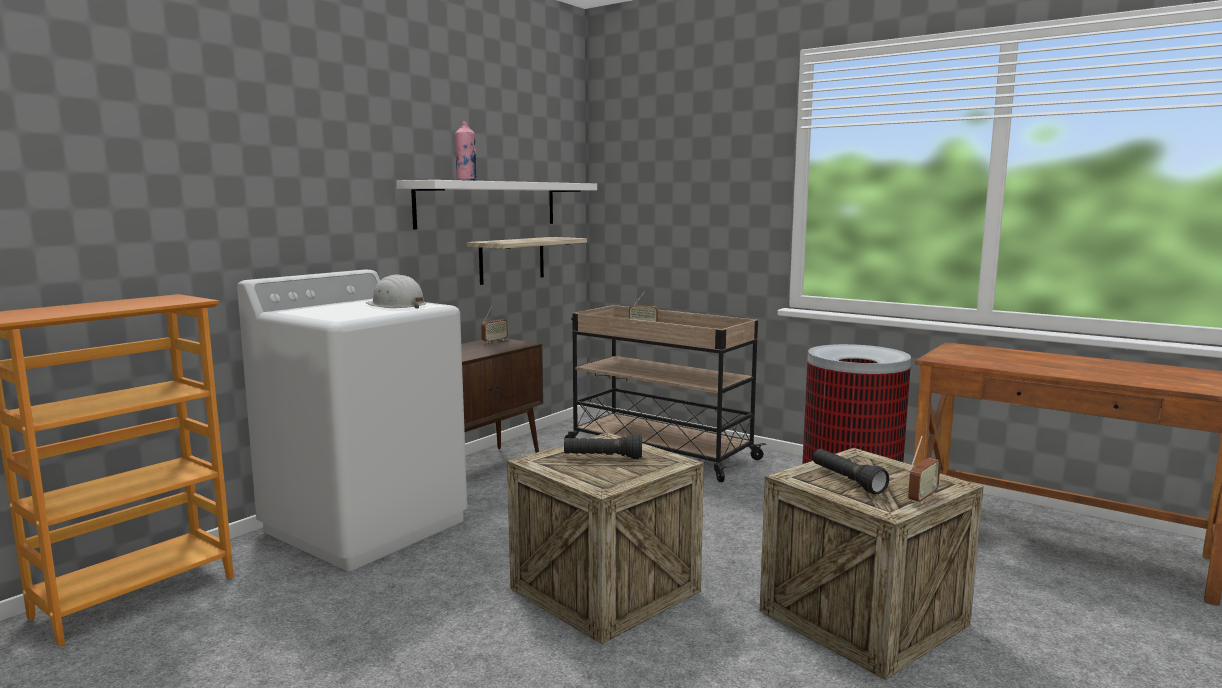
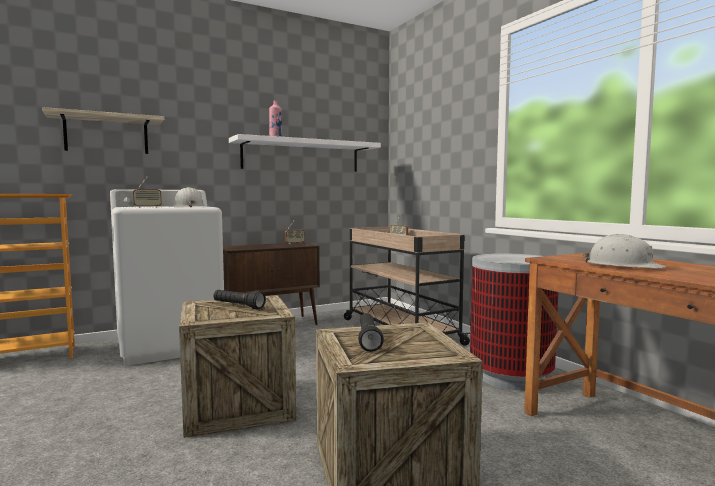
camera: 25 degrees right, 5 degrees down
shelf [467,237,587,285] -> shelf moved to [42,107,164,154]
radio [908,436,941,504] -> radio moved to [133,176,162,208]
none -> white hard hat [582,234,666,269]

